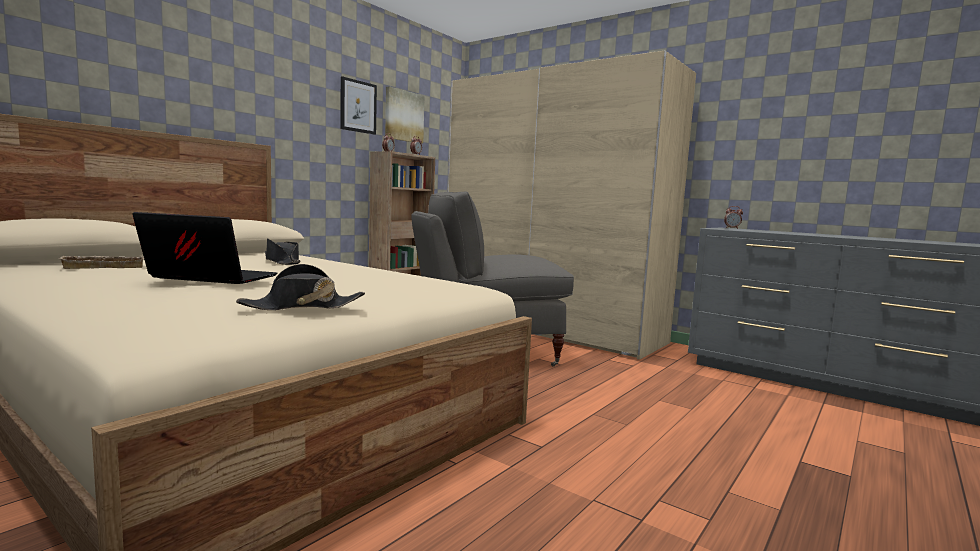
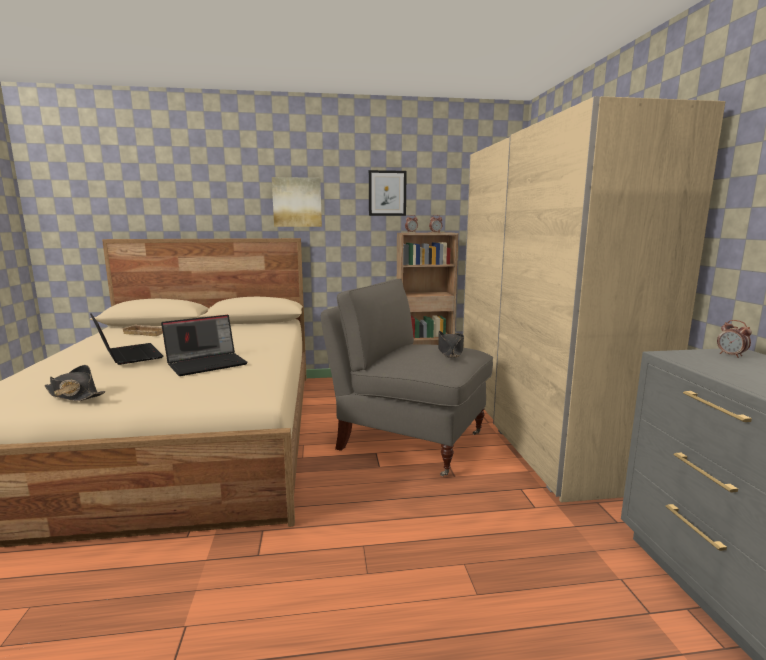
camera: 45 degrees right, 5 degrees up
black hat [265,238,301,265] -> black hat moved to [438,331,464,358]
picture [385,86,425,144] -> picture moved to [272,177,322,227]
none -> laptop [161,315,248,376]

